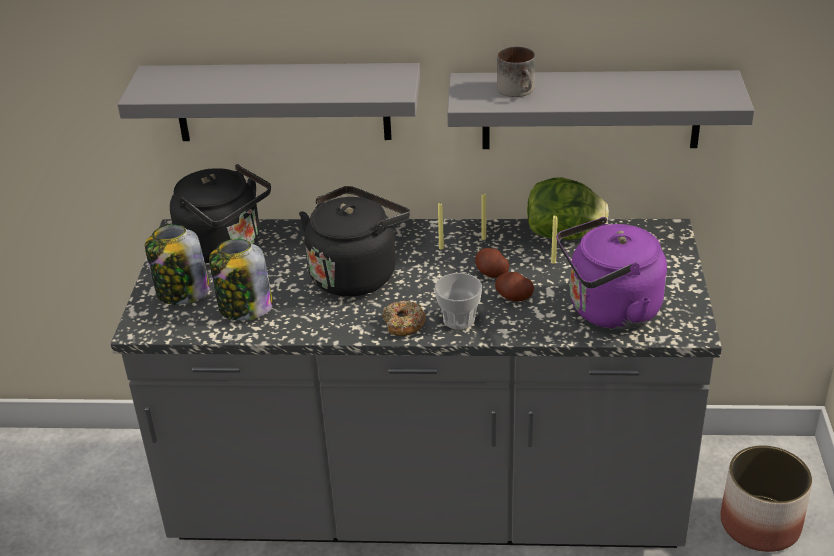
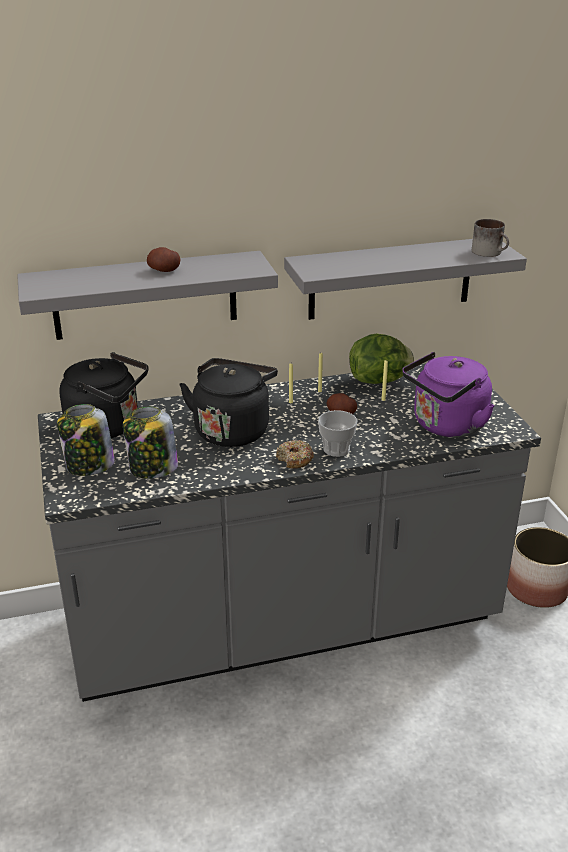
camera: 20 degrees left, 5 degrees down
potato [495,272,534,302] -> potato moved to [147,247,181,272]
mug [497,46,535,97] -> mug moved to [472,219,509,257]

